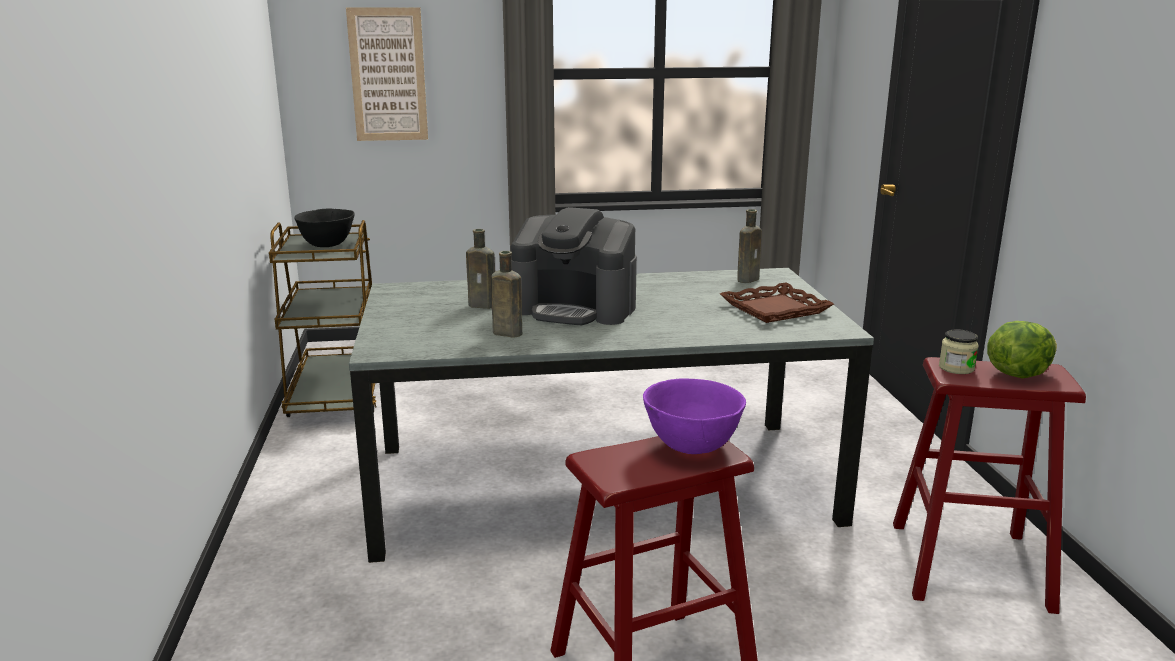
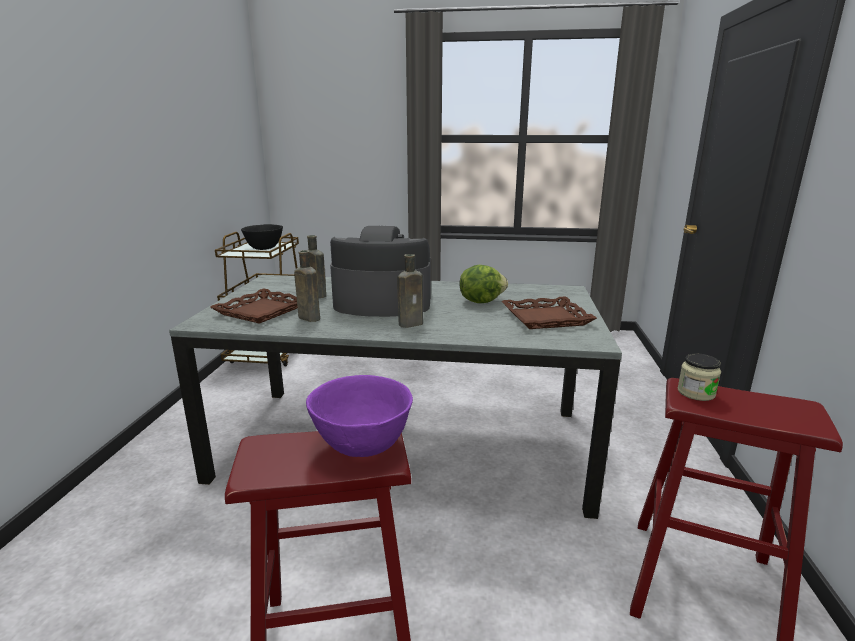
camera: 15 degrees right, 0 degrees up
picture [346,7,428,141] -> none
coffee machine [511,207,637,325] -> coffee machine turned 150 degrees clockwise [330,226,431,317]
brown bottle [737,209,762,283] -> brown bottle moved to [397,254,423,328]
lettuce [987,321,1057,379] -> lettuce moved to [459,265,508,303]
none -> brown tray [210,288,298,324]

